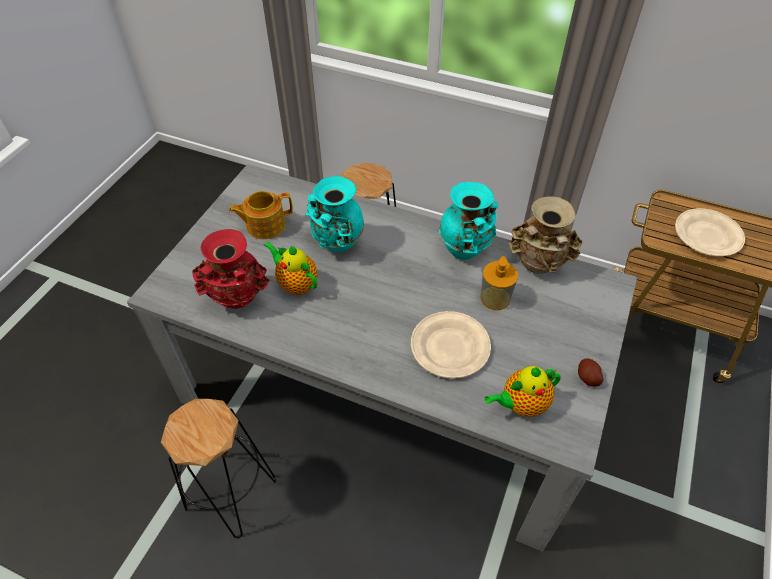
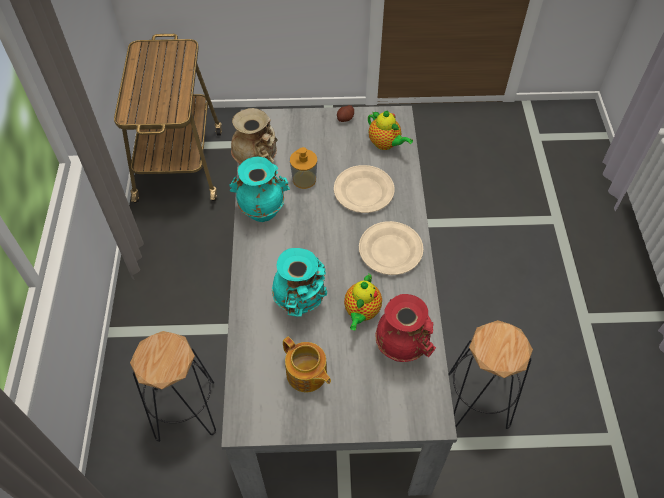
camera: 115 degrees left, 5 degrees up
beige plate [675,208,745,256] -> beige plate moved to [359,221,423,275]

